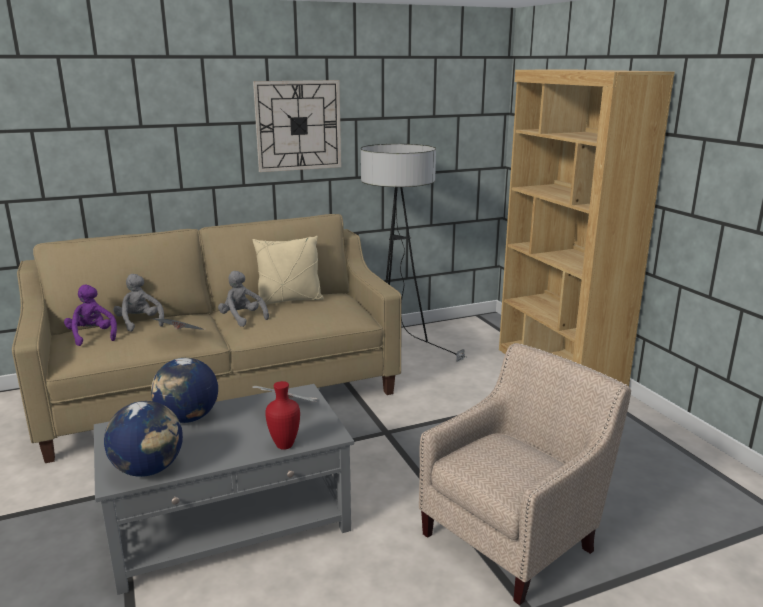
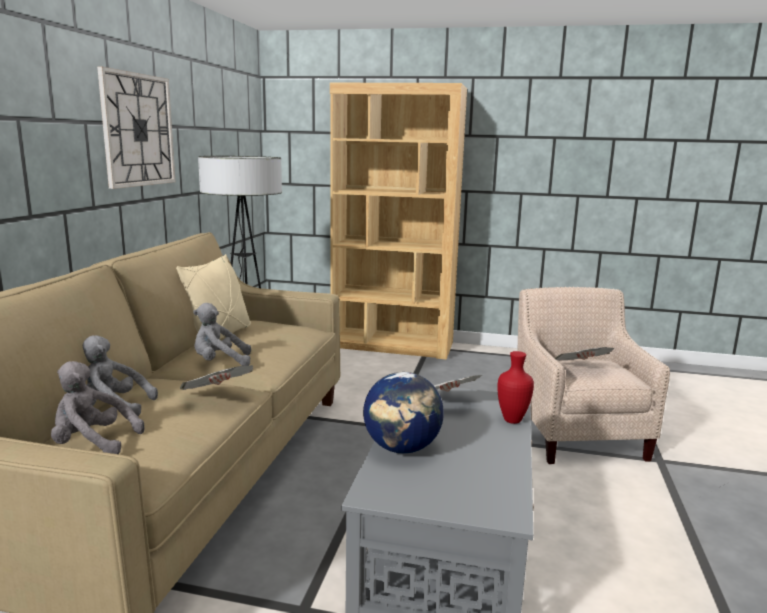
camera: 55 degrees left, 5 degrees down
purple plush toy [64,285,117,346] -> grey plush toy [51,361,144,454]
globe [104,401,183,477] -> none
none -> newspaper [555,347,614,361]

